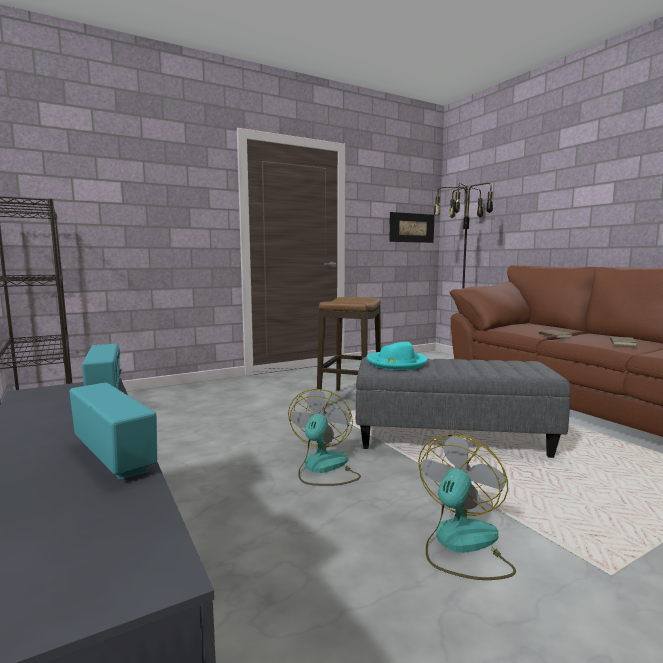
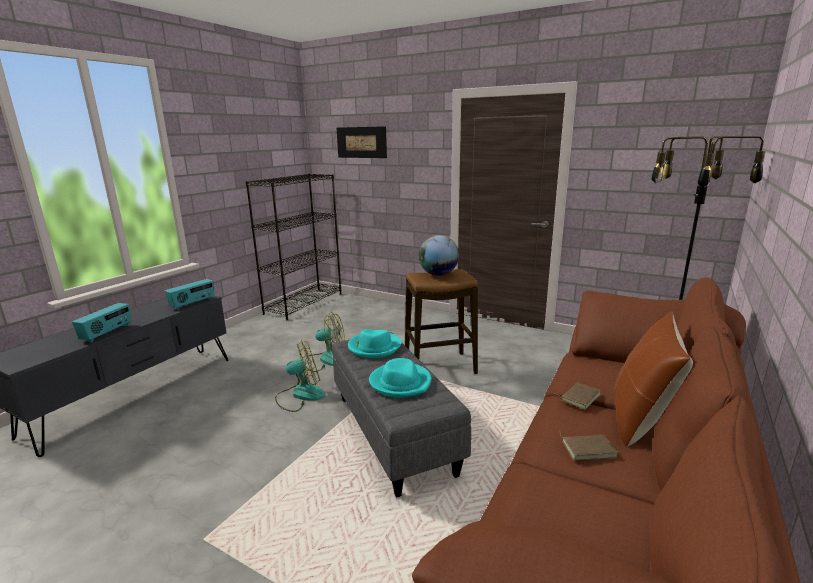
camera: 60 degrees right, 10 degrees up
picture [389,212,435,243] -> picture moved to [337,126,387,158]
fan [418,434,516,580] -> fan moved to [304,312,345,372]
none -> turquoise hat [369,358,432,398]
none -> globe [419,235,459,276]
none -> brown pillow [614,311,693,447]

